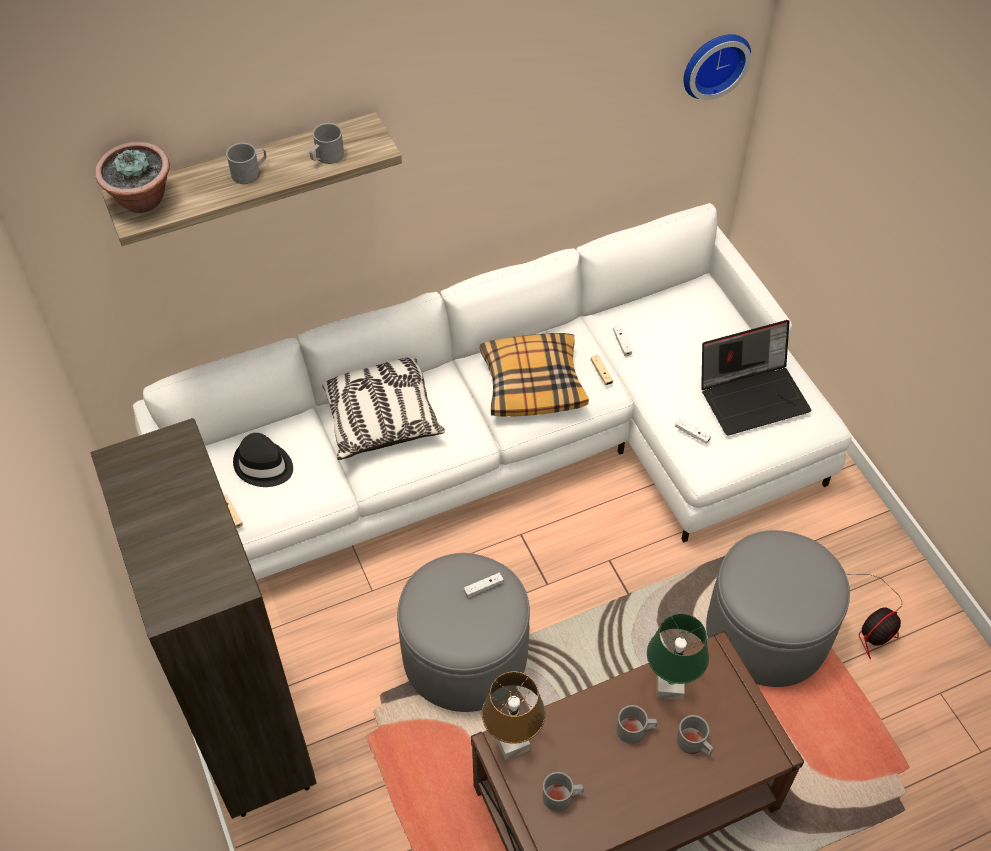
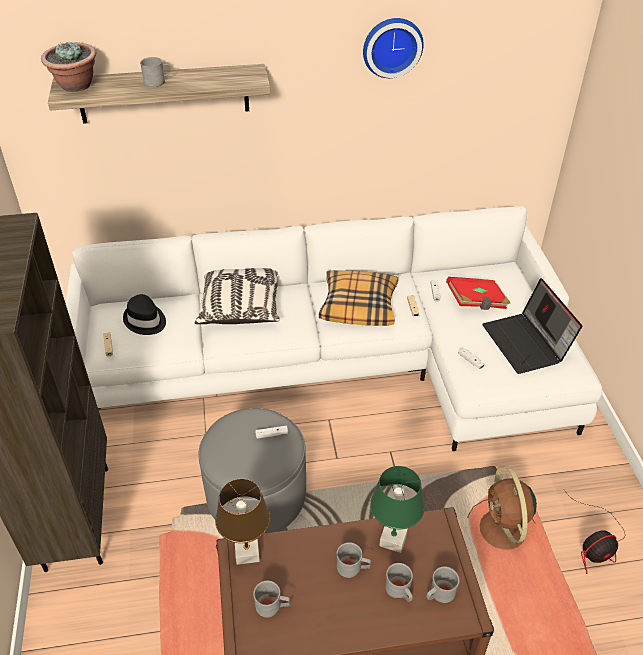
camera: 15 degrees right, 10 degrees down
grey mug [309,123,344,164] -> grey mug moved to [426,566,459,603]
wall clock [683,34,751,100] -> wall clock moved to [363,18,424,78]
laptop [701,320,811,436] -> laptop turned 75 degrees clockwise [482,278,582,374]
grey ottoman [706,530,850,687] -> brown fan [468,465,537,550]
none -> red book [446,277,510,310]

